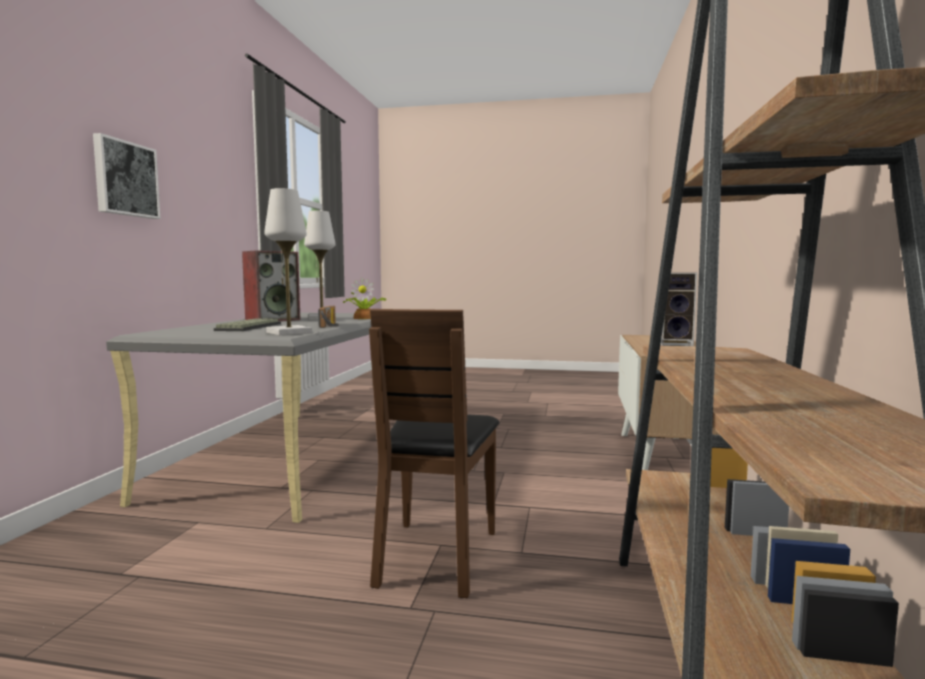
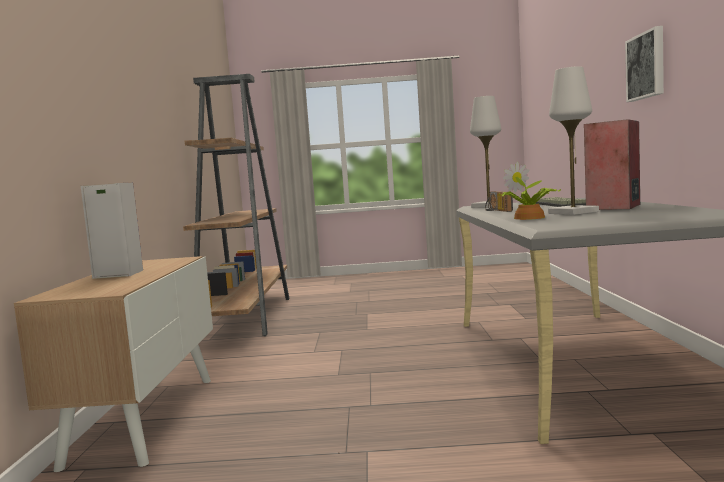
camera: 170 degrees right, 0 degrees up
brown chair [369,309,499,598] -> none

